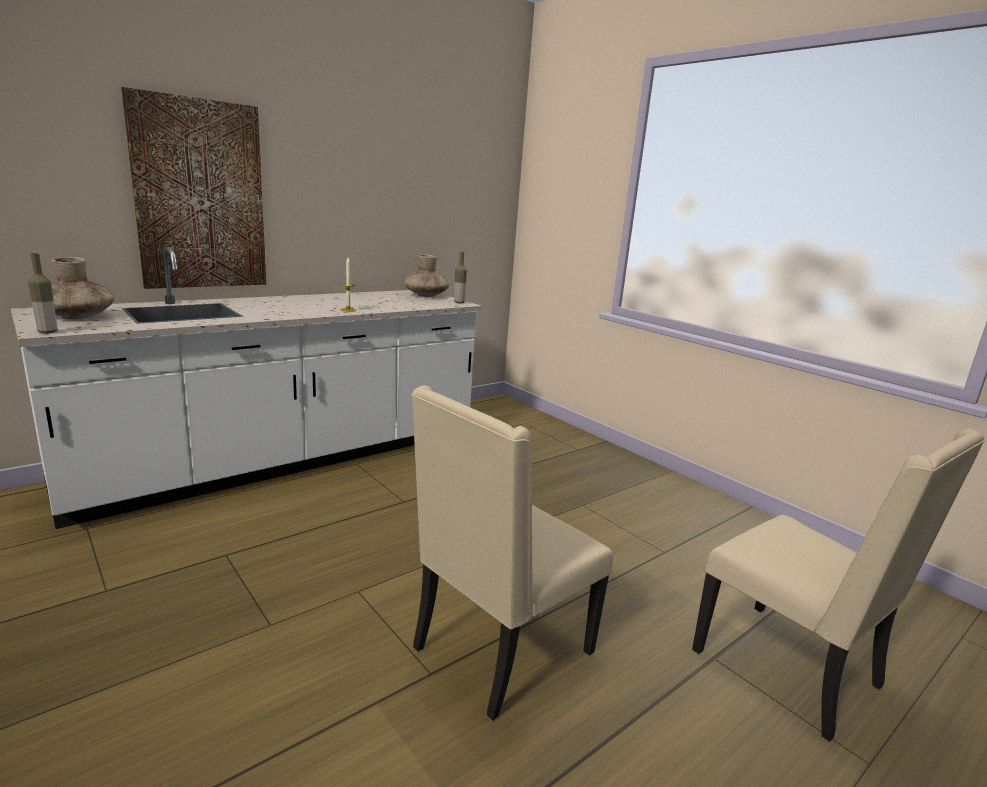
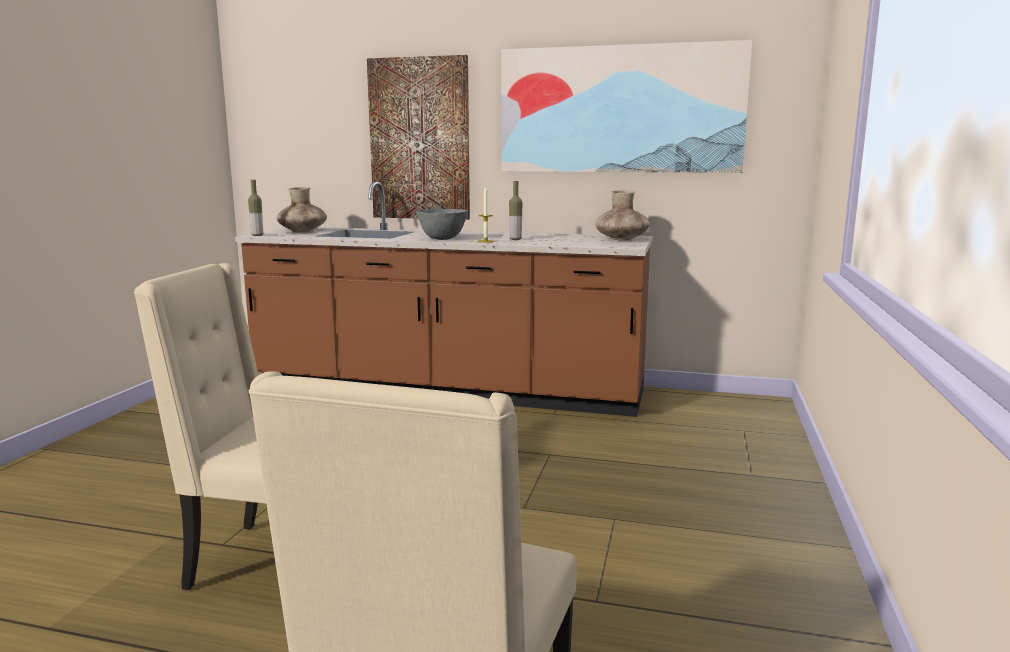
camera: 55 degrees right, 5 degrees down
white counter [11,247,482,529] -> brown counter [235,181,653,417]
bottle [454,252,467,304] -> bottle moved to [509,181,522,240]
none -> grey bowl [416,209,468,240]
none -> picture [501,40,752,173]

